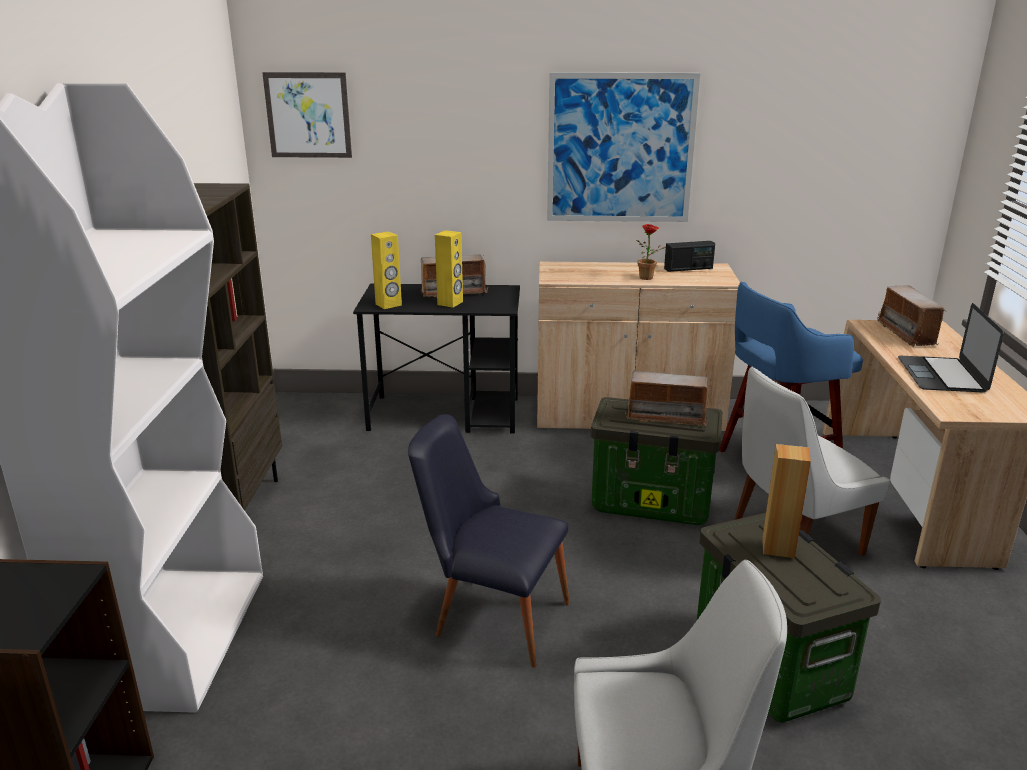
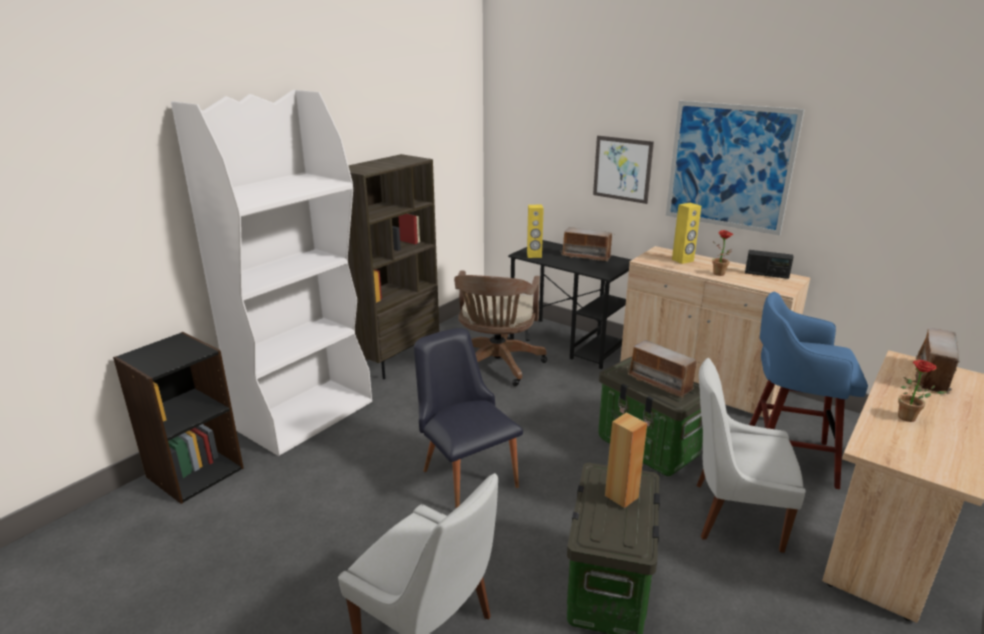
camera: 35 degrees right, 0 degrees up
picture [262,72,352,158] -> picture moved to [593,136,654,204]
yellow speaker [435,230,463,308] -> yellow speaker moved to [672,203,701,264]
laptop [898,303,1004,392] -> potted plant [898,360,947,422]
none -> brown office chair [454,271,547,386]

